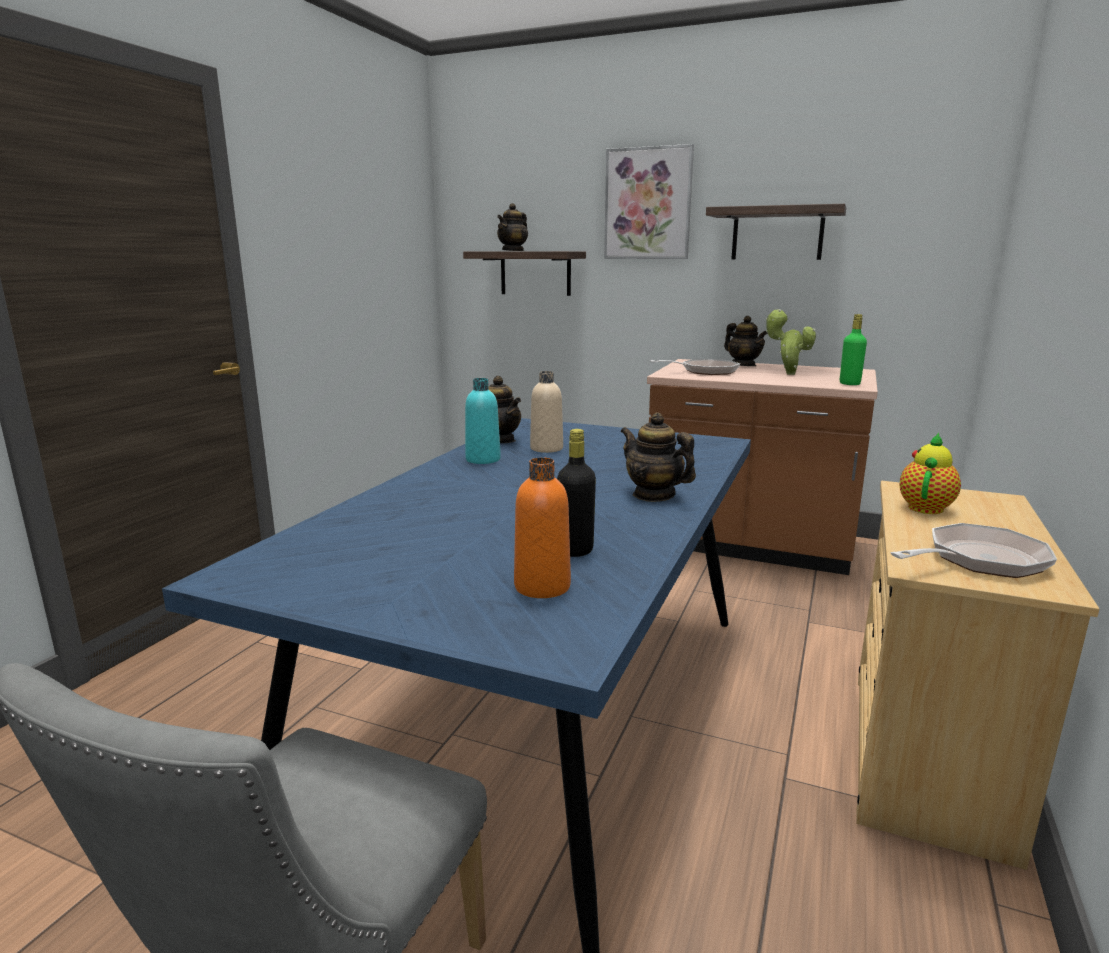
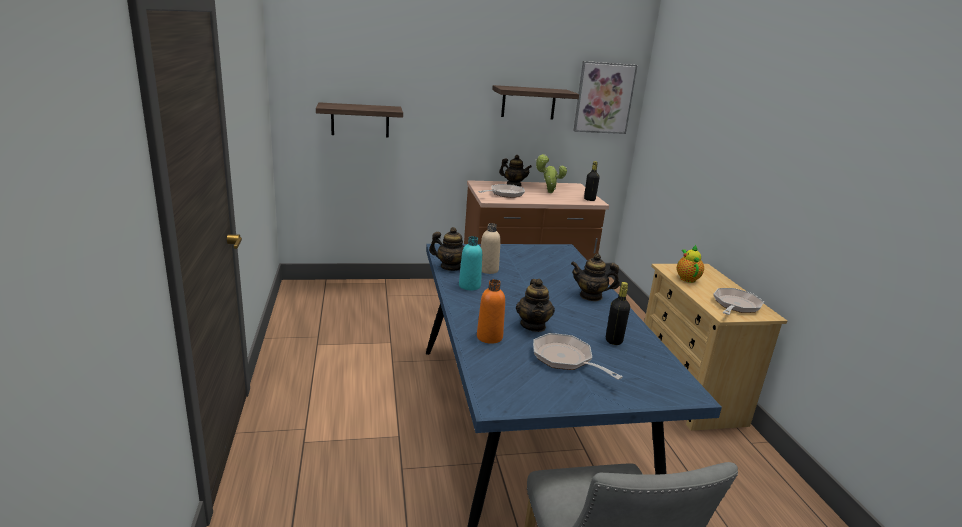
camera: 35 degrees left, 5 degrees up
teapot [497,203,528,251] -> teapot moved to [516,279,555,332]
orange bottle [514,457,571,598] -> orange bottle moved to [477,279,505,344]
picture [604,144,694,259] -> picture moved to [573,61,638,134]
green bottle [840,314,867,385] -> black bottle [584,161,600,201]
none -> frying pan [533,333,623,380]

